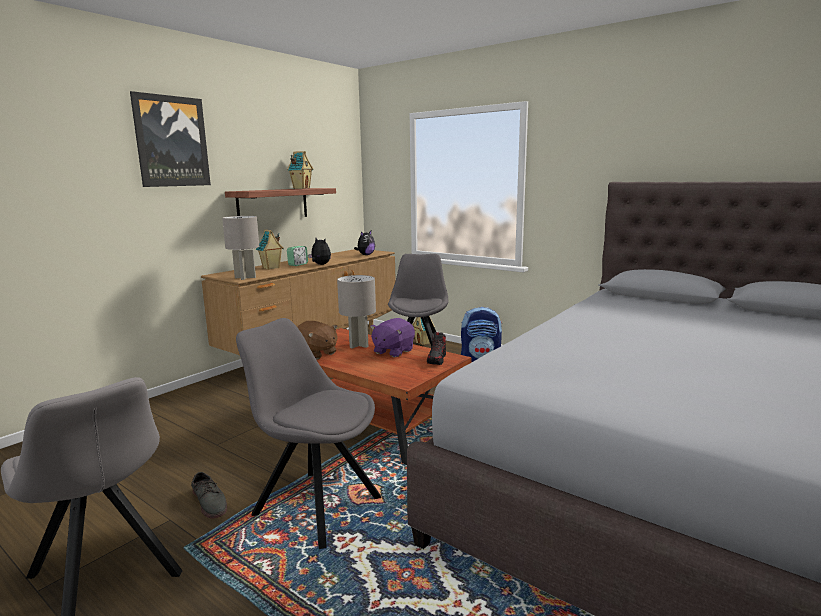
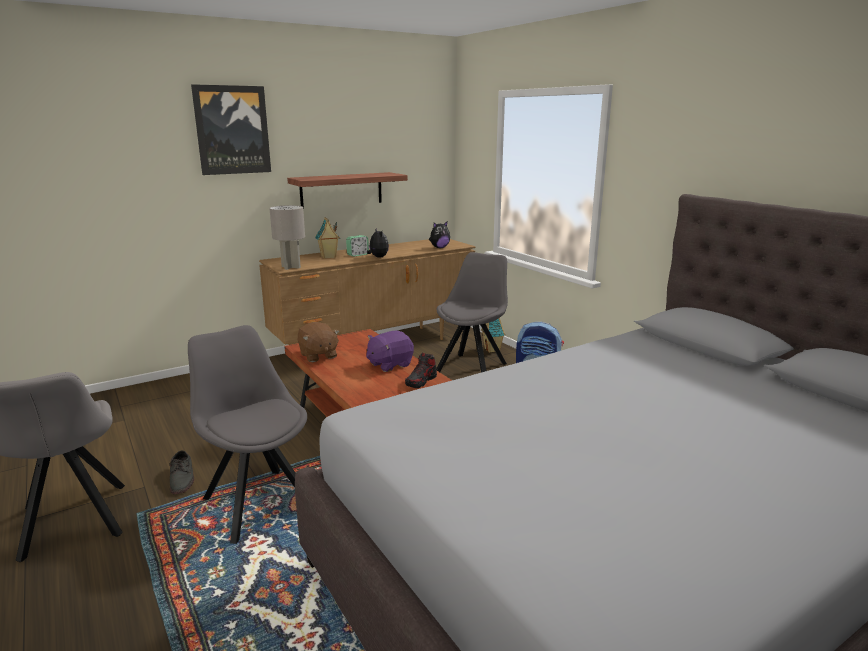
camera: 20 degrees right, 5 degrees up
toy house [287,151,313,189] -> none
grey table lamp [337,275,376,349] -> none

